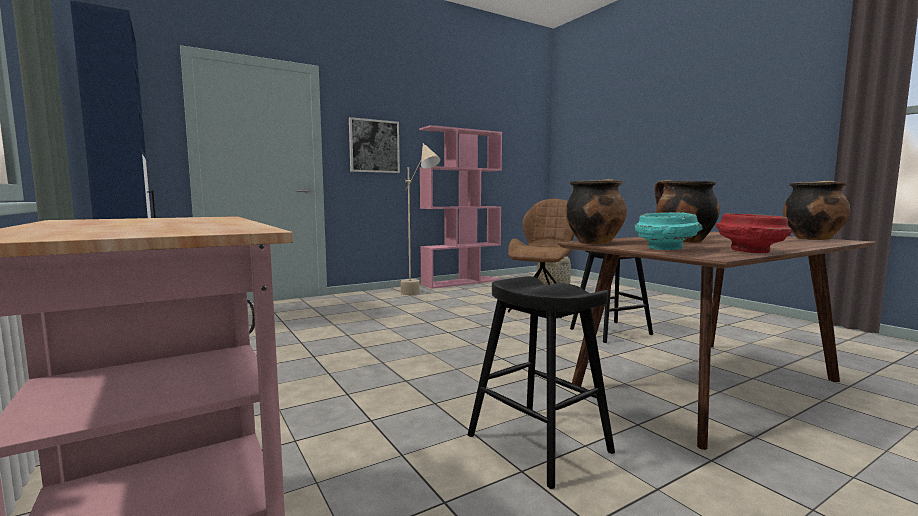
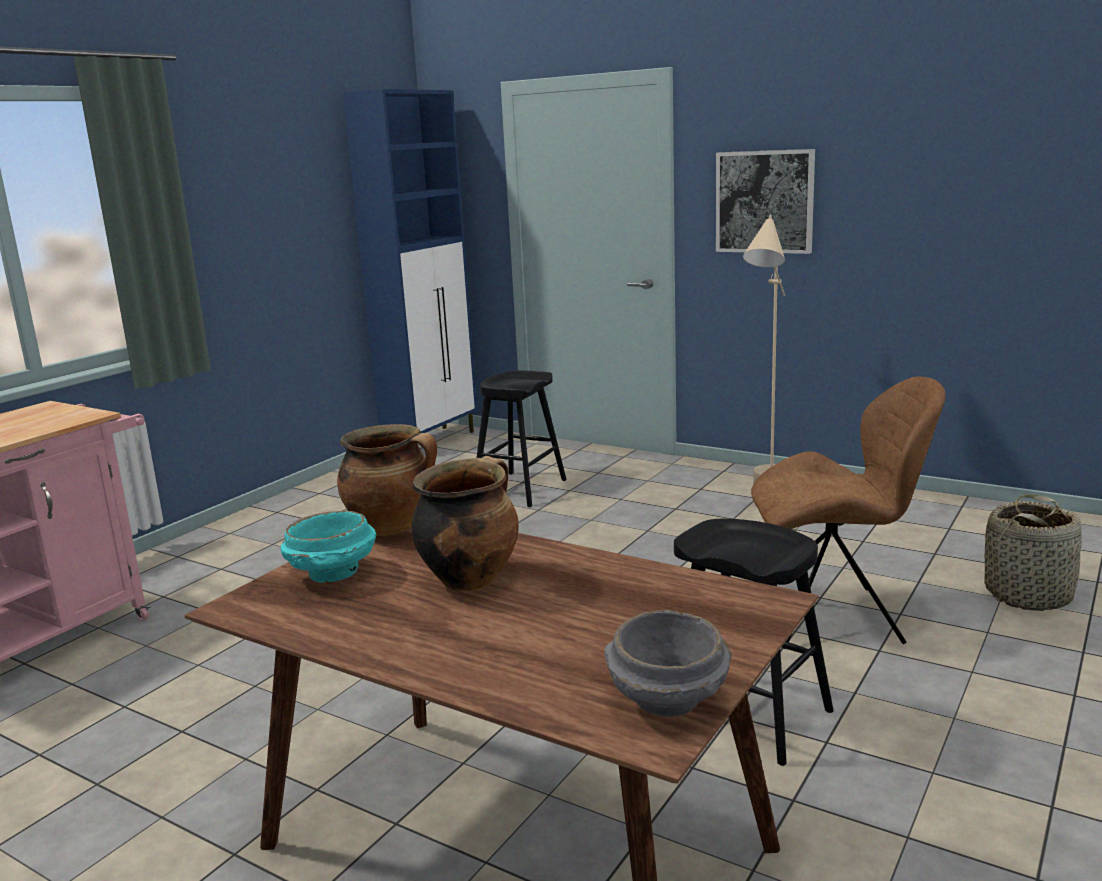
camera: 65 degrees right, 10 degrees up
pink bookcase [419,125,502,289] -> none
black stool [468,276,615,489] -> black stool moved to [477,370,566,507]
red bowl [716,213,792,253] -> none
cooking pot [783,181,851,240] -> grey bowl [604,610,731,717]

